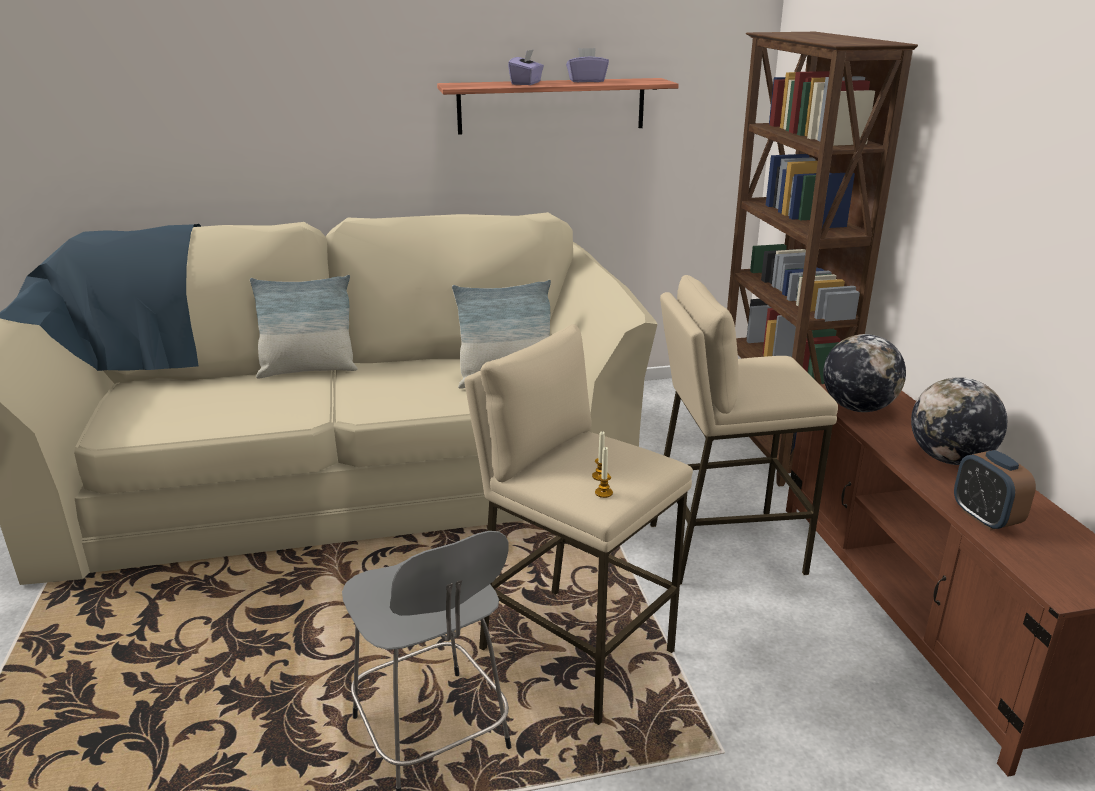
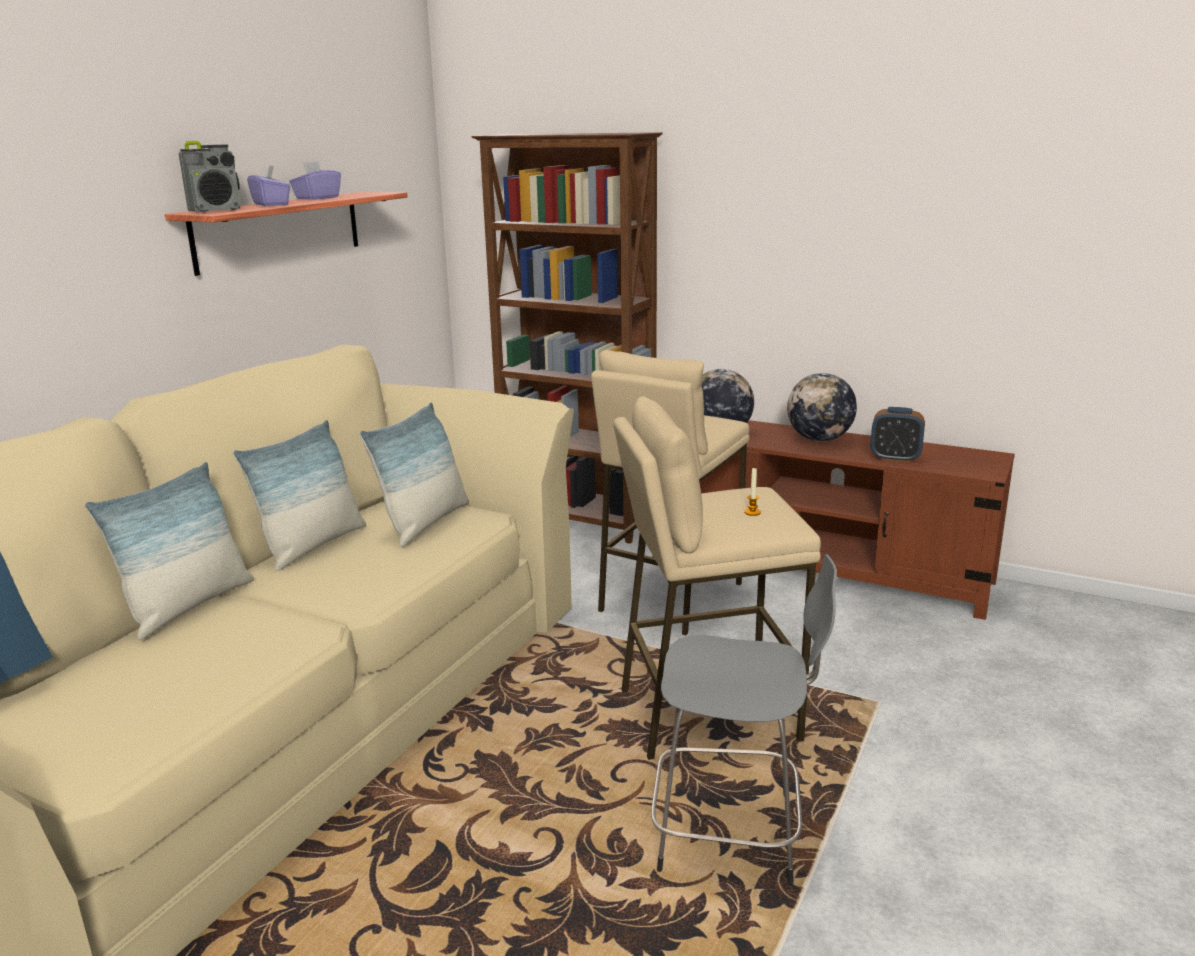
camera: 50 degrees left, 5 degrees down
candle [595,446,613,498] -> none
none -> radio [178,141,240,212]
none -> pillow [233,420,366,571]

